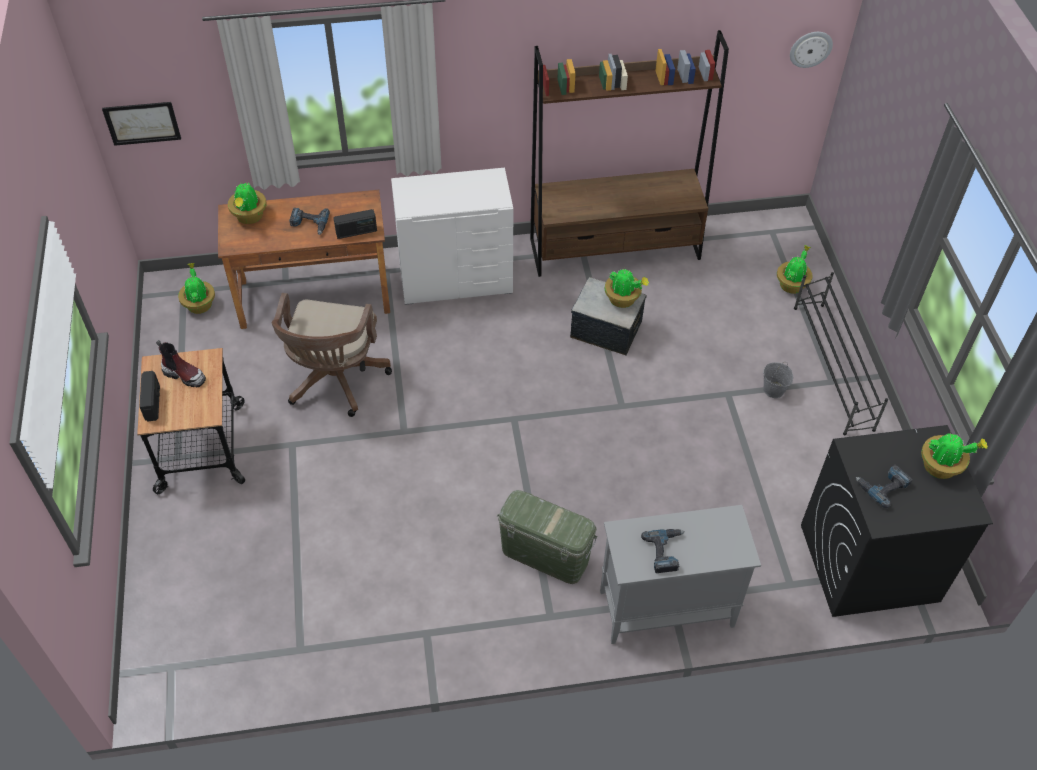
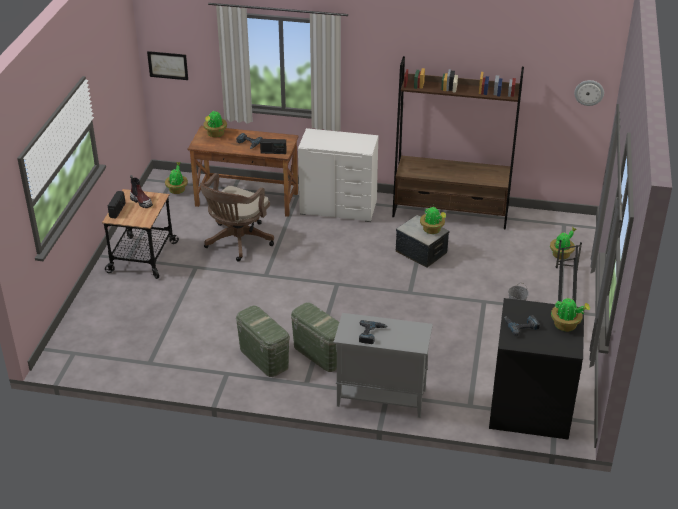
camera: 20 degrees right, 15 degrees down
none -> green storage box [236,305,290,377]

